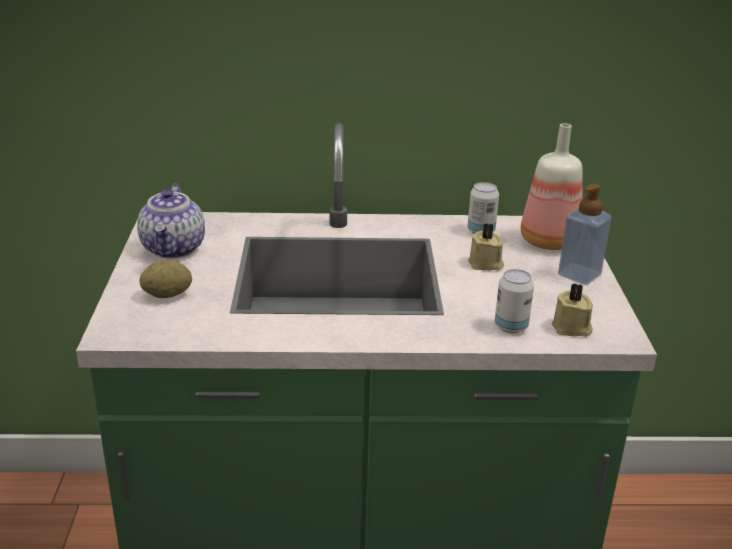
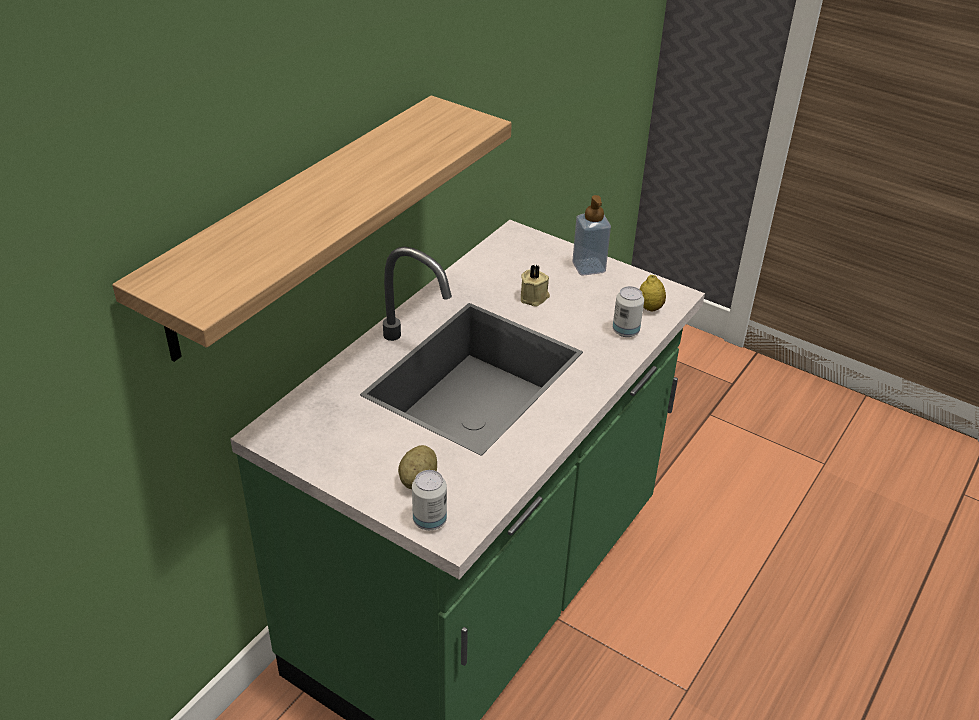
camera: 55 degrees left, 10 degrees up
teapot [137,184,205,258] -> none
can [467,182,499,234] -> can moved to [412,470,447,530]
bottle [521,123,583,250] -> none
beige candle [552,283,593,337] -> lemon [640,275,666,312]
none -> shelf [112,95,512,362]

